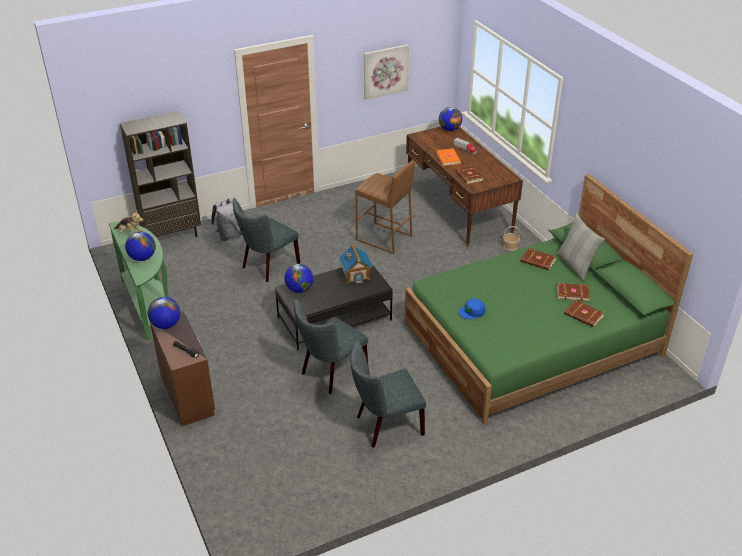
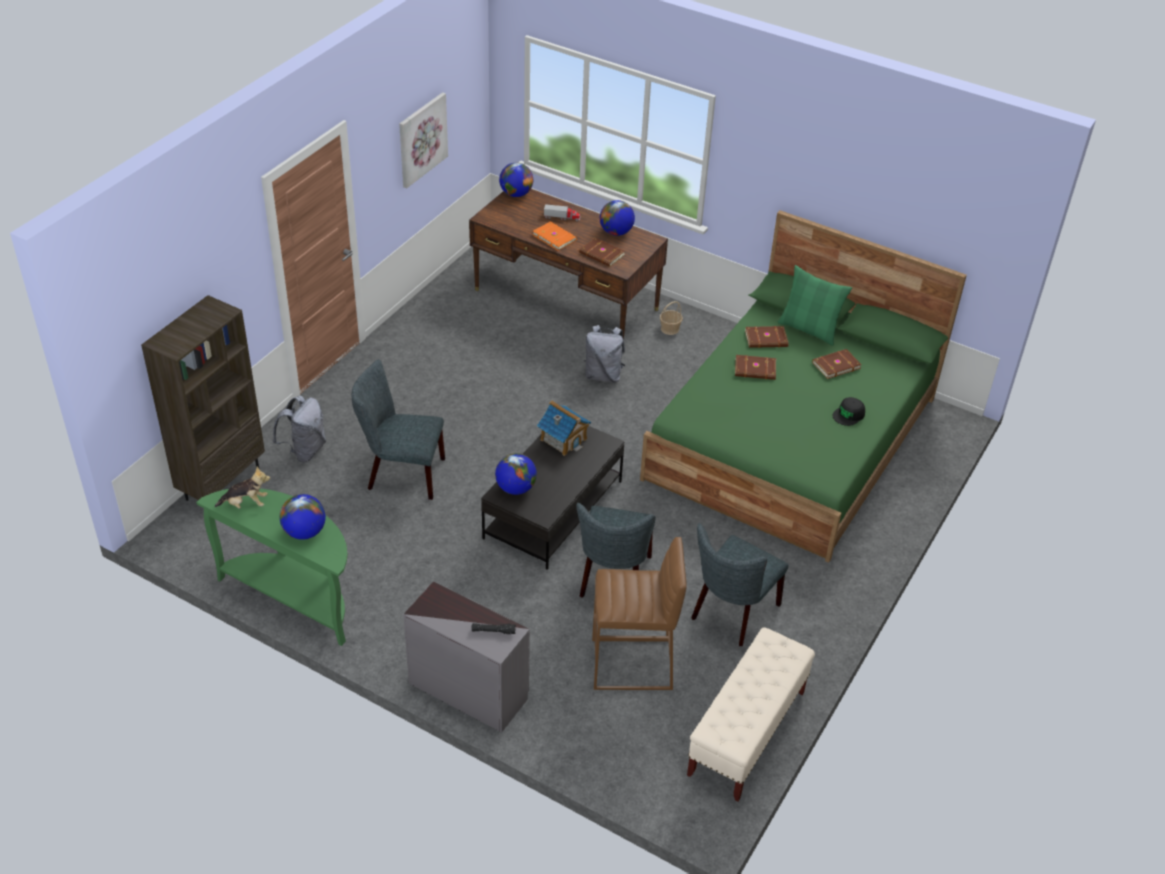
camera: 35 degrees left, 5 degrees up
globe [148,297,181,329] -> globe moved to [600,200,635,236]
brown dresser [150,312,215,426] -> grey dresser [403,581,530,732]
grey chair [233,198,300,282] -> grey chair turned 90 degrees clockwise [352,359,445,500]
brown stool [355,160,415,254] -> brown stool moved to [592,537,687,690]
blue cap [458,298,485,319] -> none
grey pillow [556,213,605,281] -> green pillow [778,265,852,346]
brown book [564,300,604,327] -> brown book moved to [735,355,776,380]
none -> grey backpack [584,325,625,382]
none -> beige bench [687,627,815,801]
none -> black cap [833,397,865,426]

